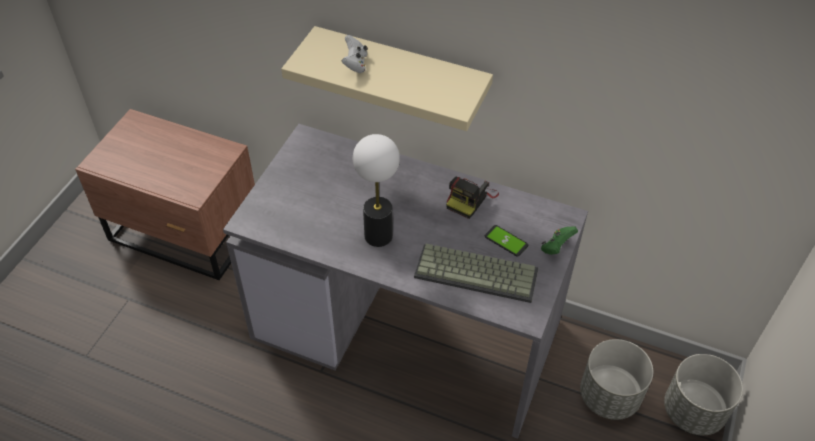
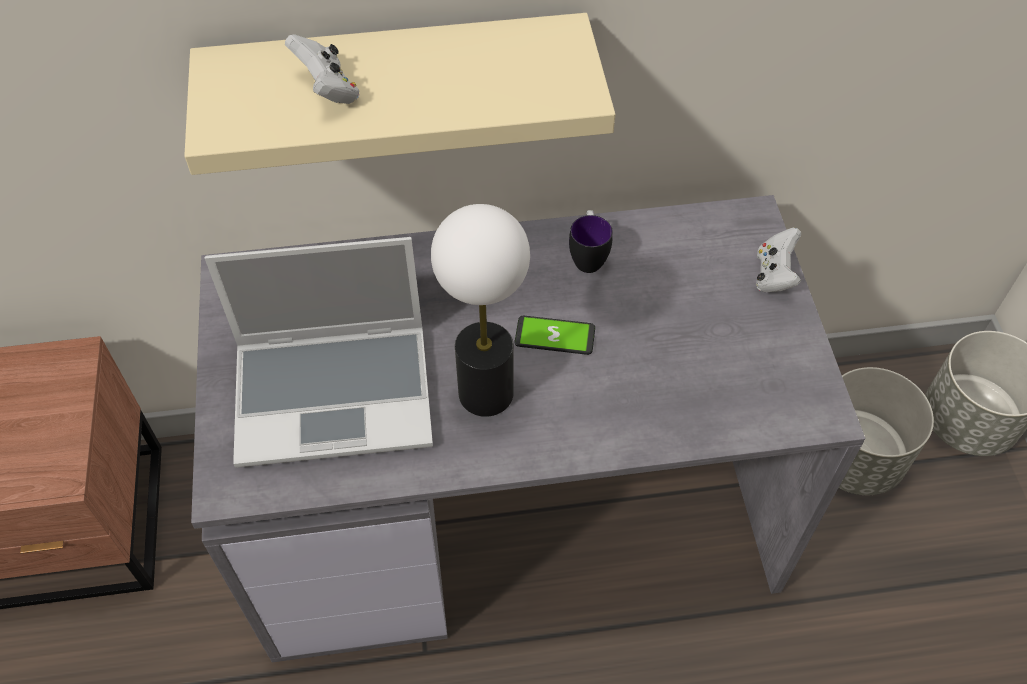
camera: 30 degrees left, 5 degrees up
keyboard [414,244,538,303] -> none
camera [446,177,499,219] -> mug [569,210,613,273]
phone [485,225,528,257] -> phone moved to [515,316,595,355]
green game controller [541,226,578,255] -> white game controller [756,228,801,292]
none -> laptop [205,237,433,468]

